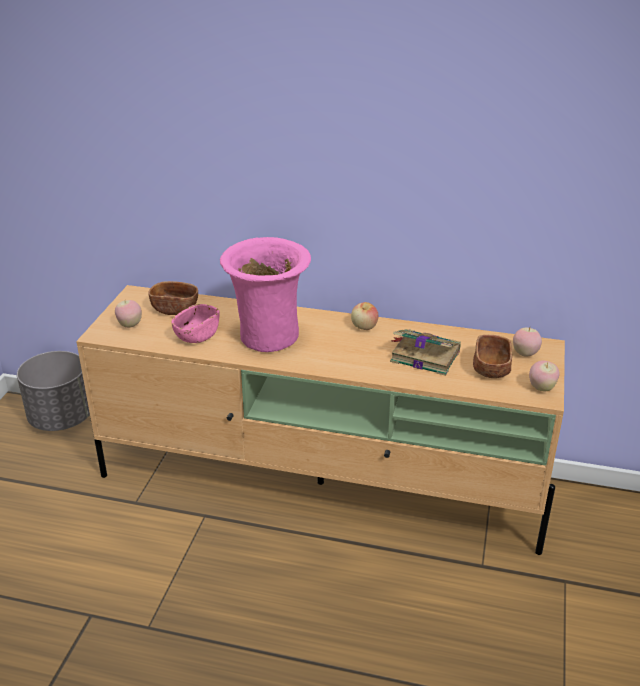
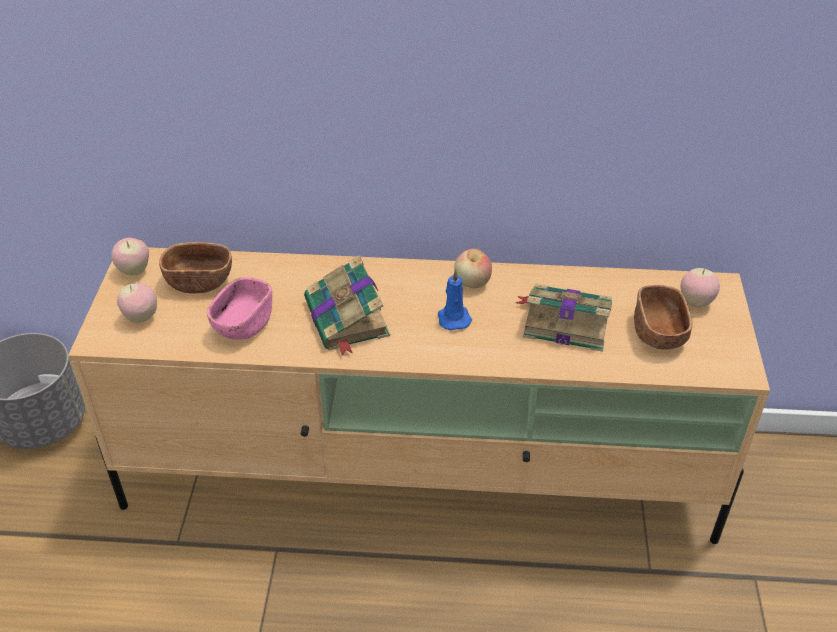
camera: 10 degrees left, 10 degrees up
pink vase [220,237,311,352] -> book [304,255,390,356]
apple [529,360,560,391] -> apple moved to [111,238,149,275]
none -> blue candle [438,269,472,330]

